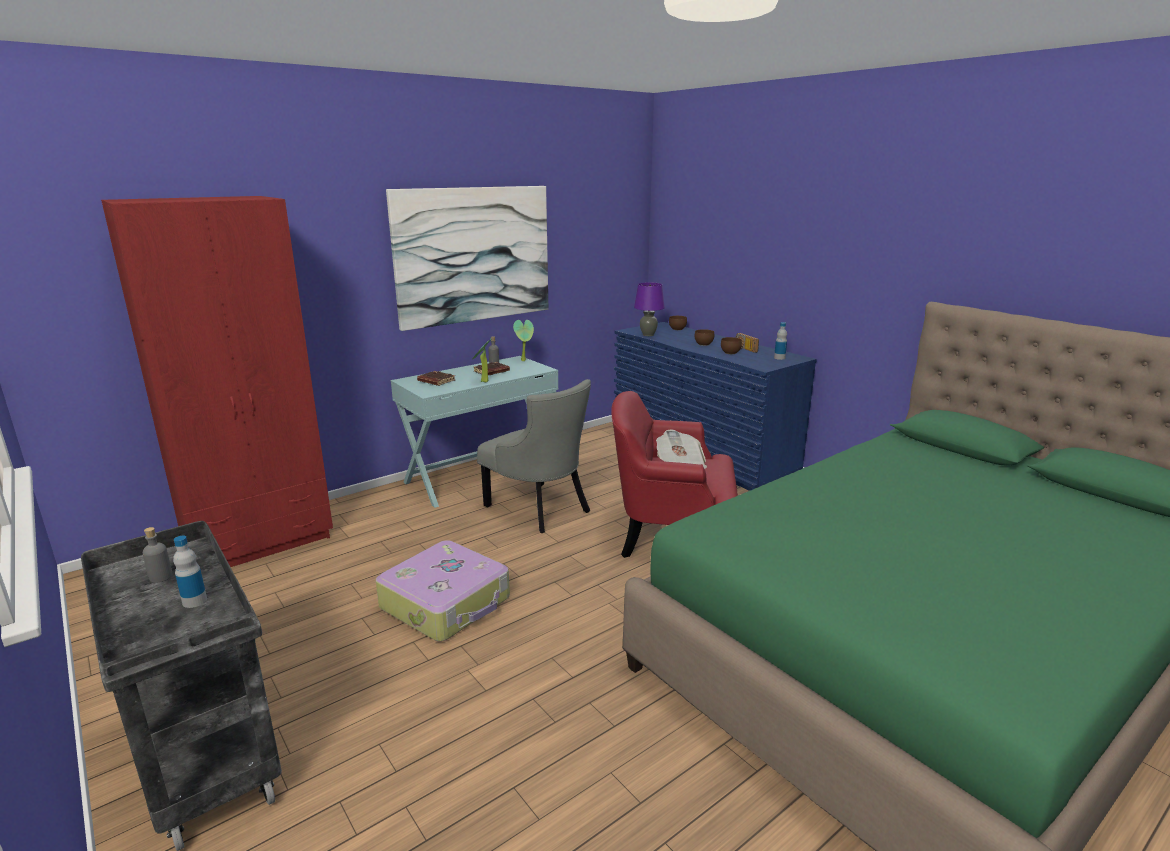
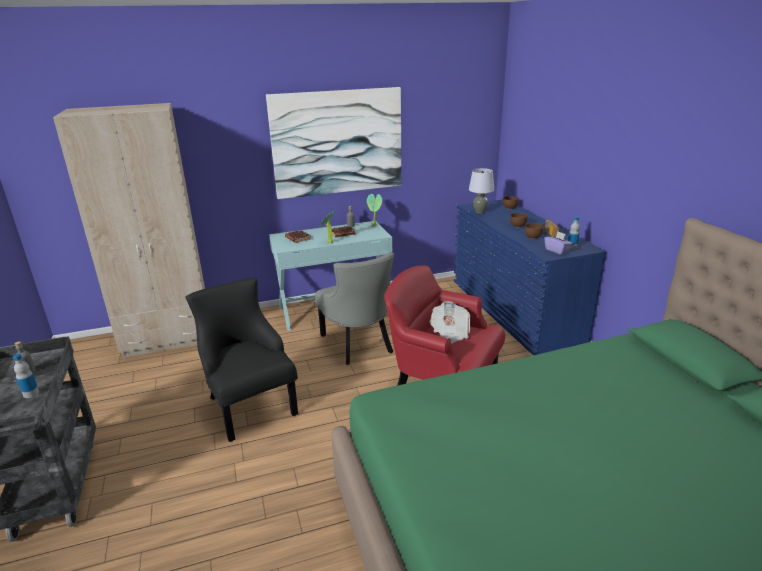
camera: 20 degrees right, 5 degrees up
red wardrobe [101,196,333,567] -> beige wardrobe [53,103,205,358]
suitcase [376,540,510,641] -> black chair [186,278,298,442]
purple table lamp [634,282,665,336] -> grey table lamp [469,168,494,214]
none -> purple tissue box [544,231,573,255]

